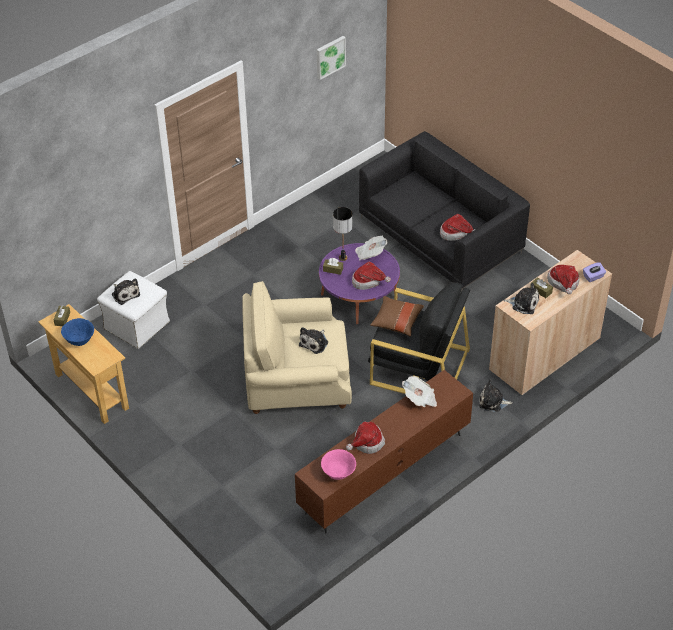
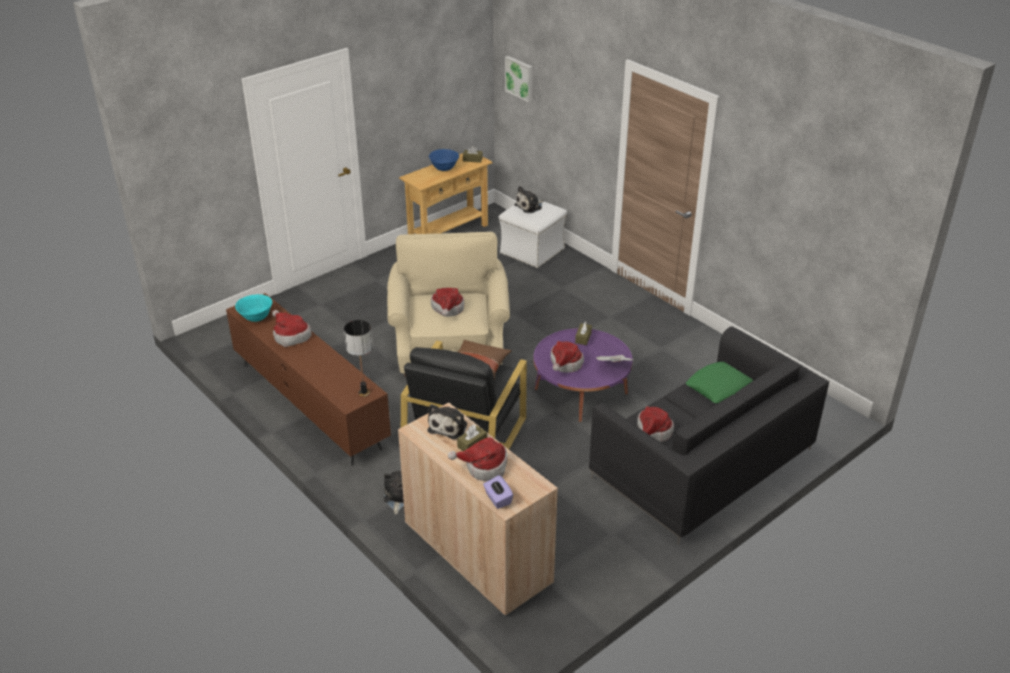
camera: 90 degrees right, 10 degrees down
plush toy [299,327,328,354] -> hat [431,288,464,317]
picture [317,36,346,80] -> picture moved to [505,56,533,102]
pink bowl [321,449,356,480] -> turquoise bowl [235,294,272,322]
table lamp [333,207,353,261] -> table lamp moved to [344,320,373,397]
newspaper [402,376,437,407] -> none
none -> green pillow [686,362,753,403]

